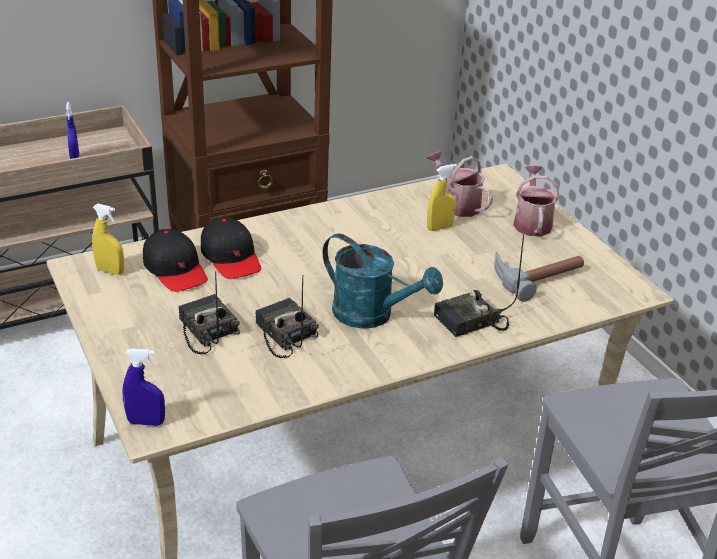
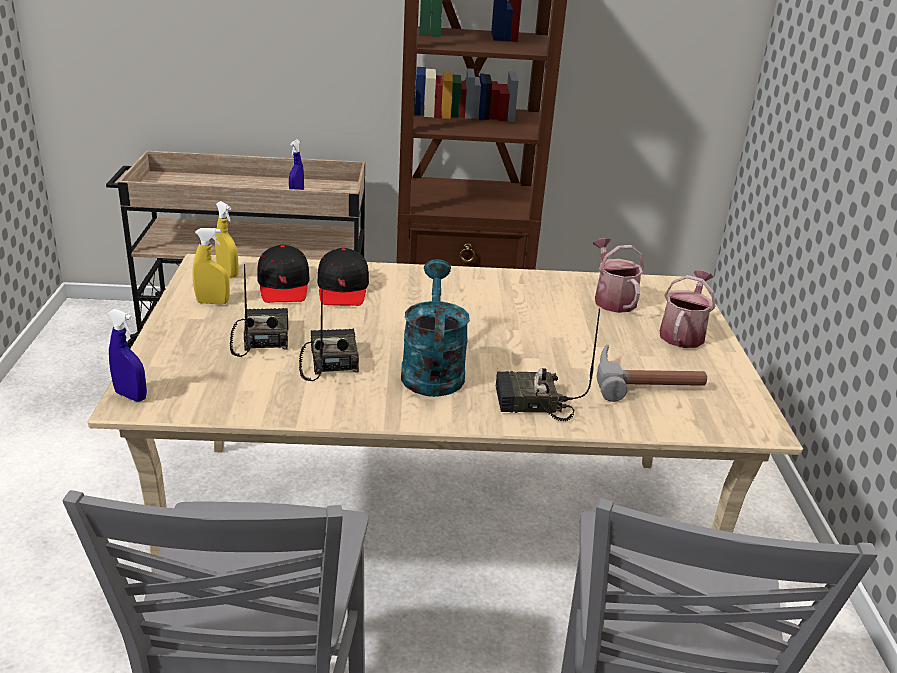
camera: 25 degrees right, 5 degrees down
turquoise watering can [323,234,443,329] -> turquoise watering can turned 150 degrees counterclockwise [401,259,470,397]
yellow spray bottle [427,164,457,231] -> yellow spray bottle moved to [192,228,230,304]

